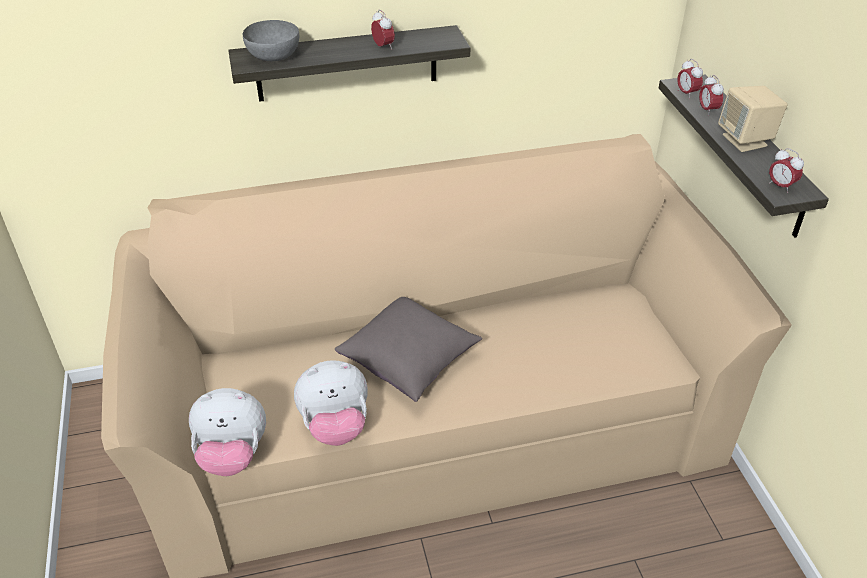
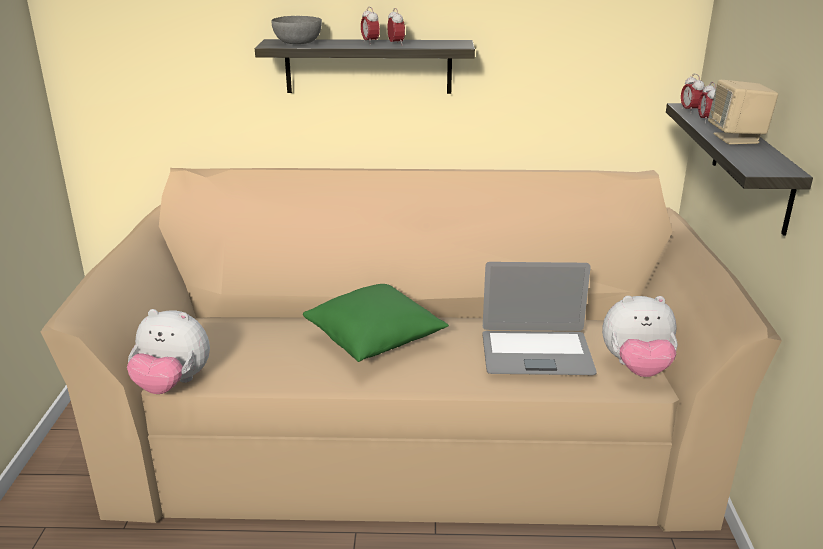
camera: 15 degrees right, 15 degrees down
plush toy [294,360,368,446] -> plush toy moved to [602,296,678,377]
grey pillow [335,297,482,402] -> green pillow [303,284,449,362]
alarm clock [769,148,804,193] -> alarm clock moved to [361,7,380,42]
none -> laptop [483,262,597,375]

